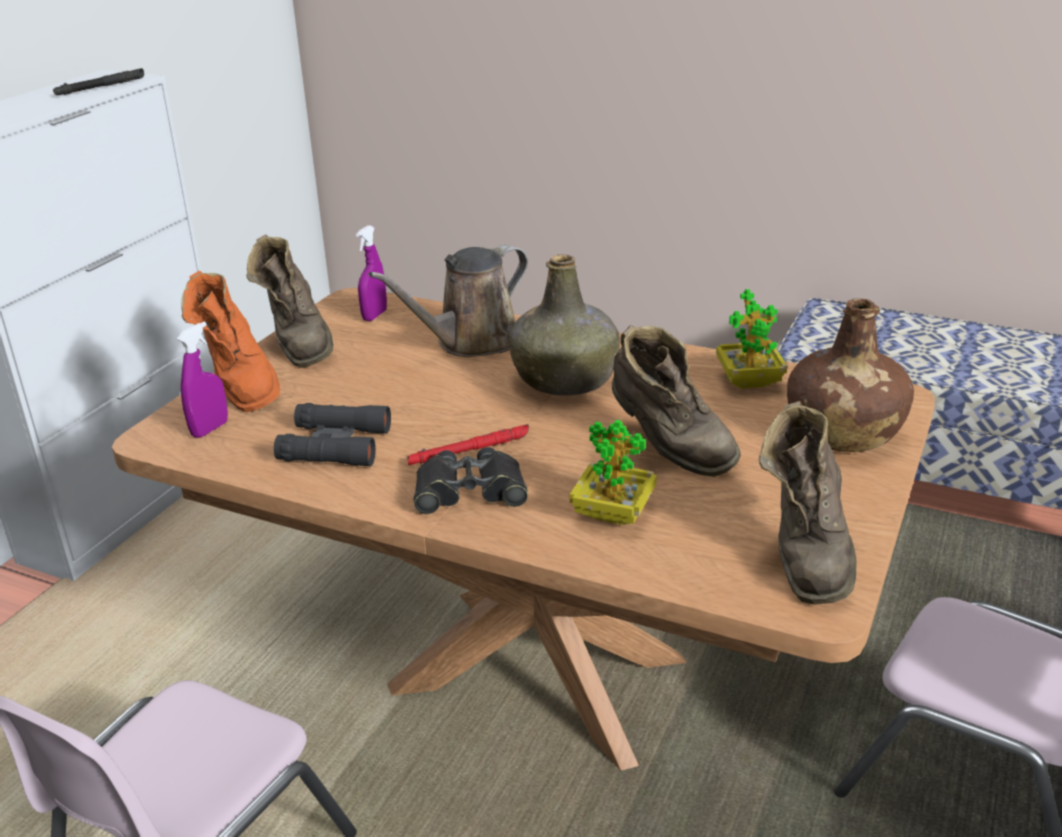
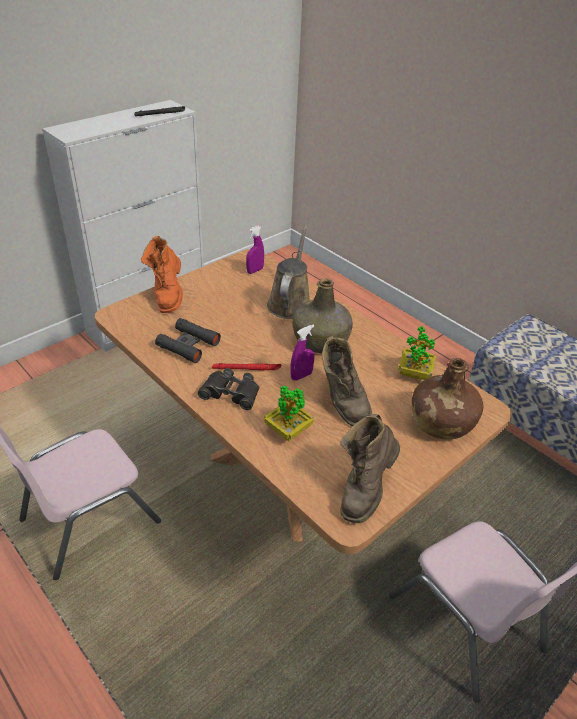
camera: 20 degrees right, 10 degrees up
purple spray bottle [177,322,228,438] -> purple spray bottle moved to [290,325,315,381]
brown boot [246,235,333,368] -> none
brown watering can [368,245,528,357] -> brown watering can turned 120 degrees clockwise [267,225,310,319]

